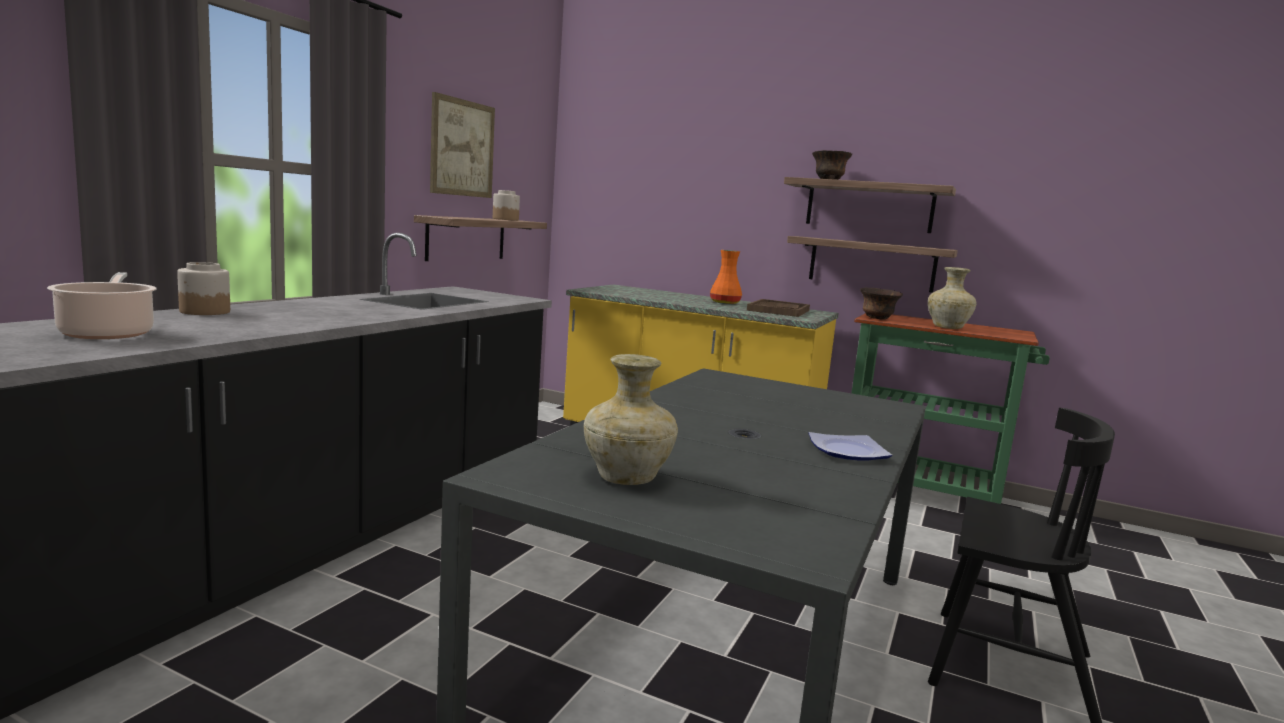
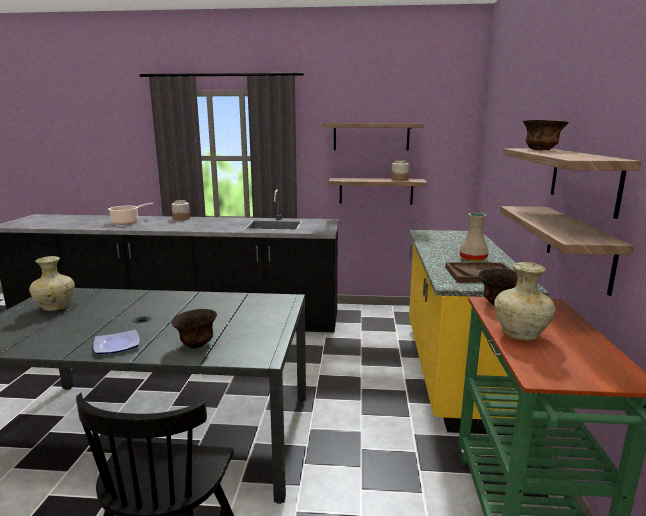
camera: 70 degrees right, 5 degrees up
picture [430,92,495,198] -> shelf [322,123,424,151]
orange vase [710,250,742,304] -> beige vase [459,213,489,262]
none -> brown bowl [171,309,217,349]

